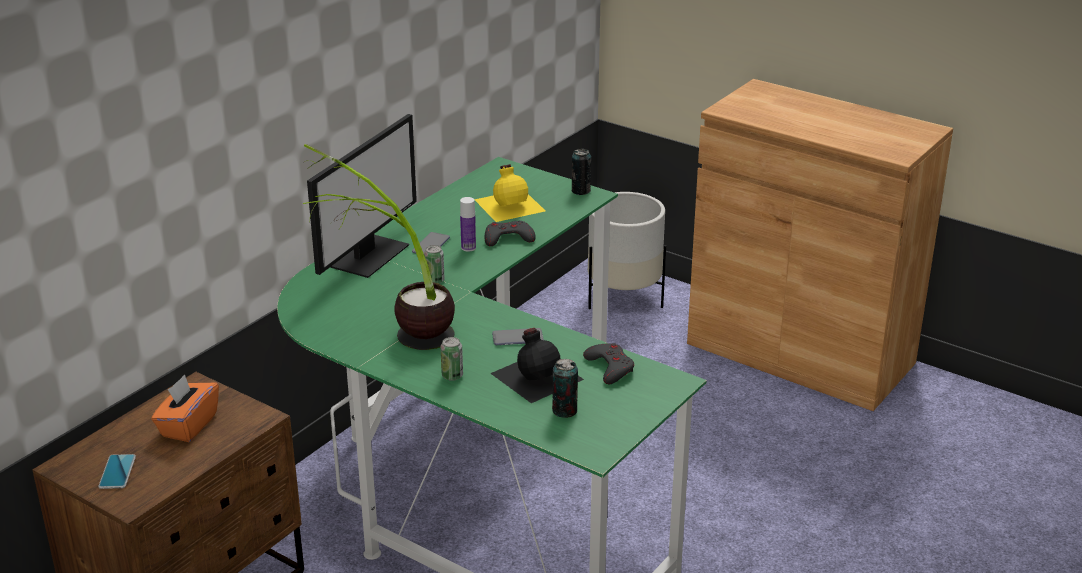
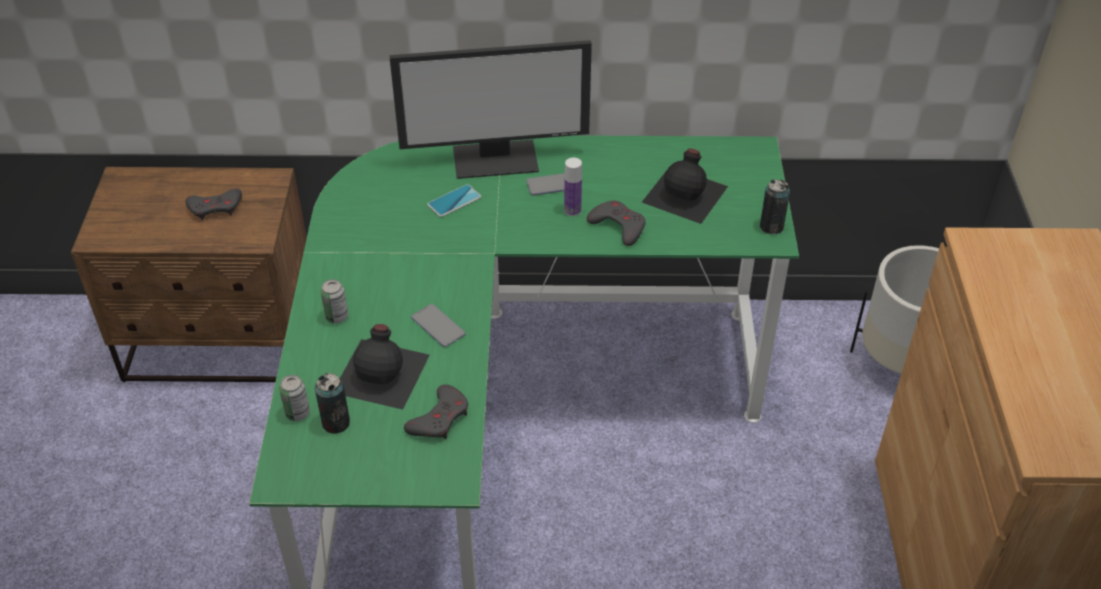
camera: 55 degrees right, 15 degrees up
phone [98,454,136,489] -> phone moved to [427,184,481,217]
orange tissue box [151,374,219,442] -> grey game controller [185,188,242,221]
potted plant [303,144,455,350] -> none
can [424,245,445,284] -> can moved to [279,375,310,421]
yellow bottle [474,164,545,222] -> black bottle [642,148,728,224]

